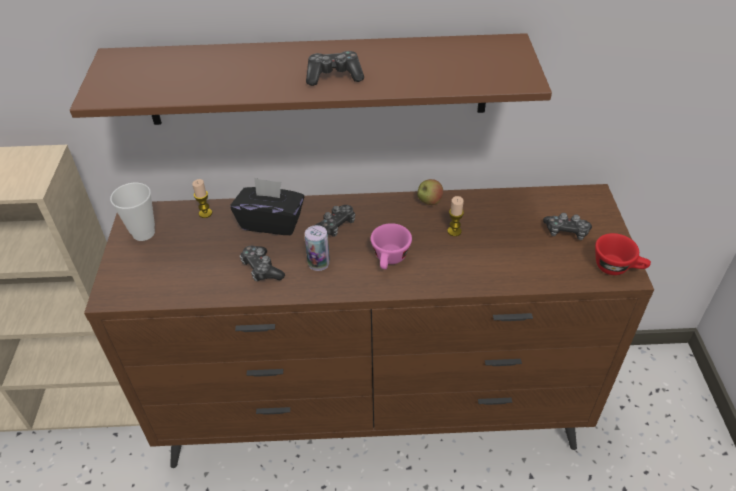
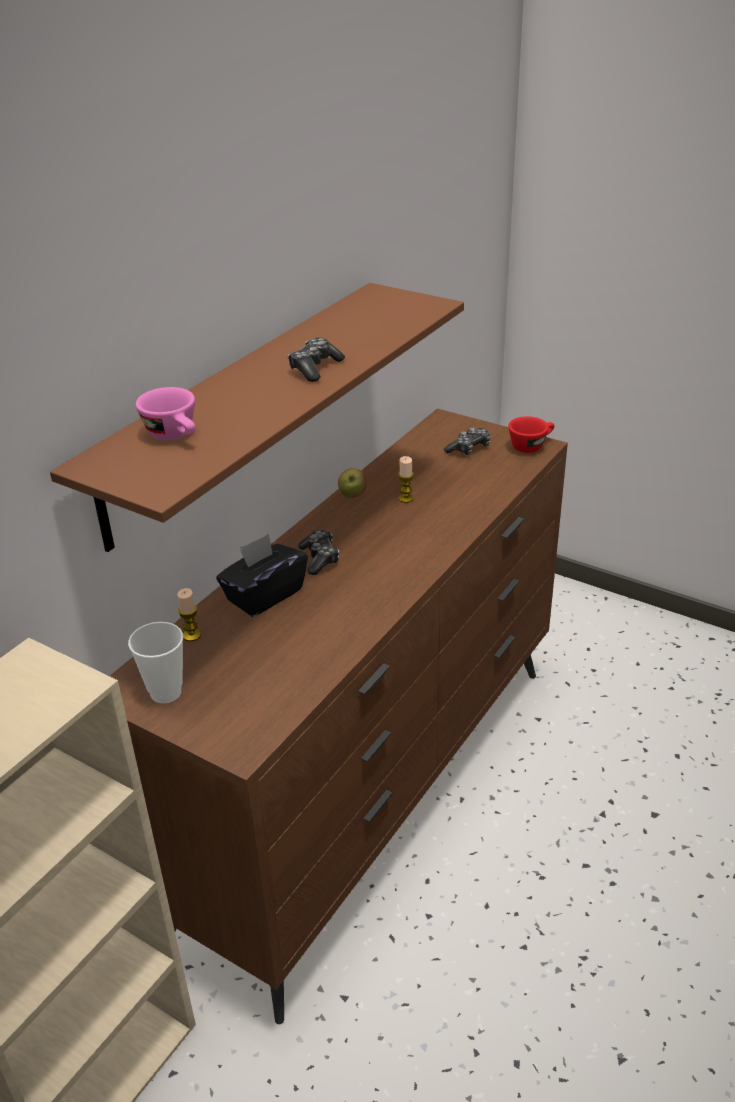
camera: 55 degrees left, 10 degrees down
game controller [240,246,285,281] -> none
can [305,225,330,271] -> none
pink cup [371,223,412,269] -> pink cup moved to [136,387,195,440]

